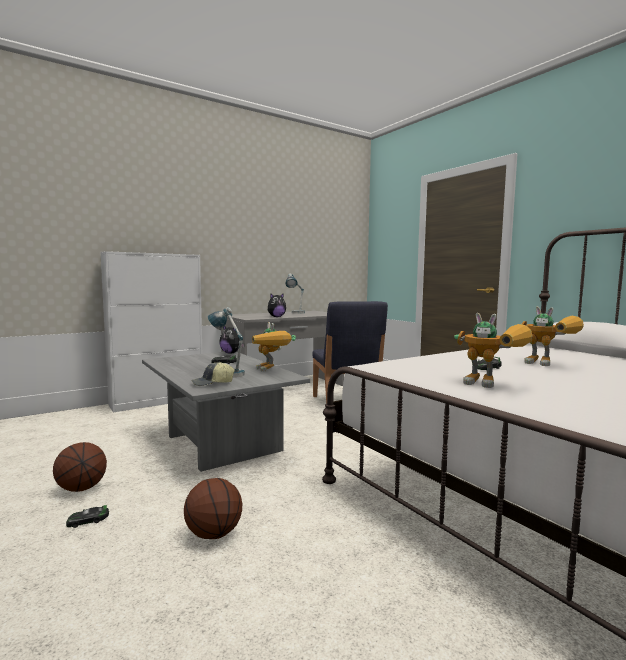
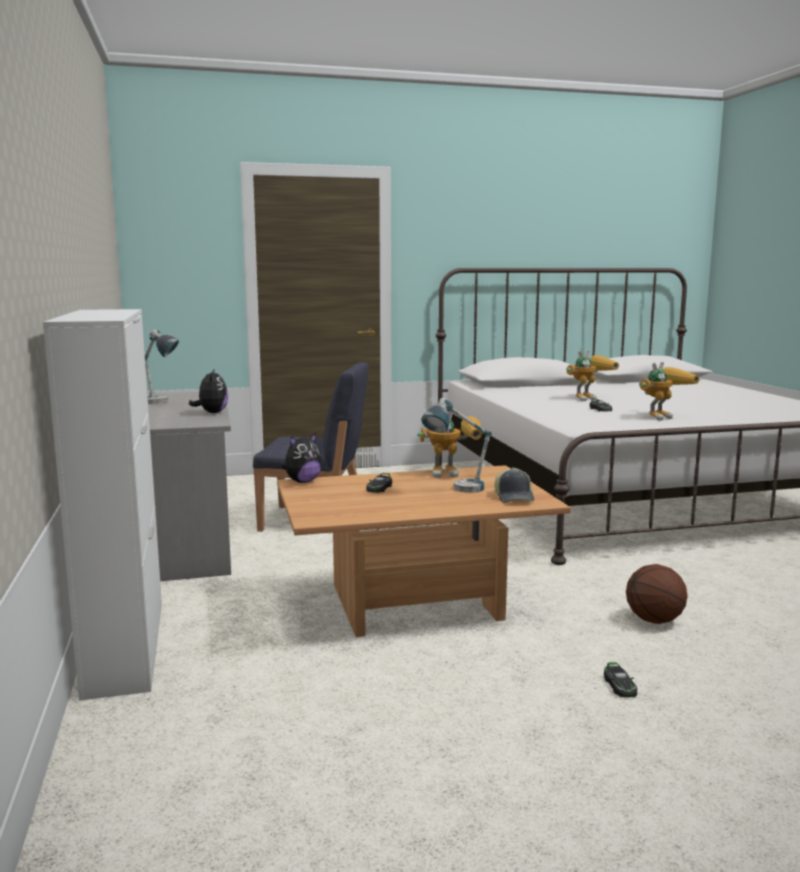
camera: 70 degrees left, 5 degrees up
basketball [53,442,107,492] -> none
grey coffee table [142,352,310,472] -> brown coffee table [277,465,571,637]

